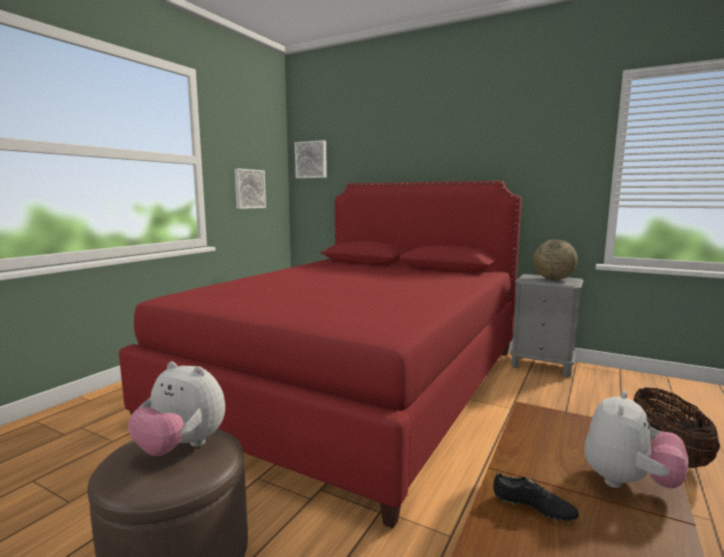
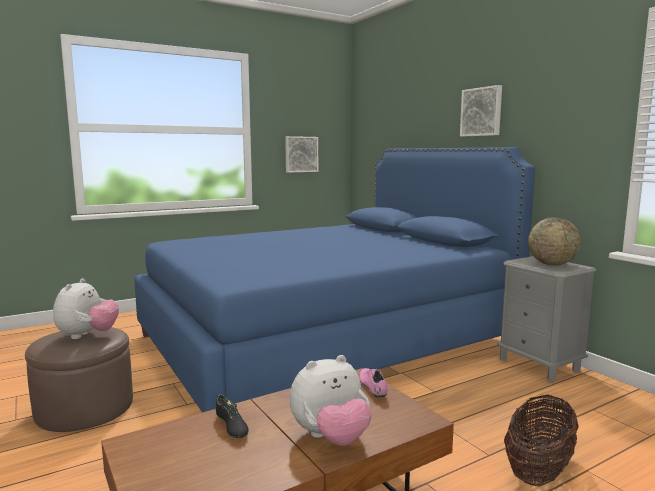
camera: 30 degrees right, 0 degrees up
red bed [119,181,522,529] -> blue bed [134,147,535,412]
plush toy [128,362,225,456] -> plush toy turned 135 degrees counterclockwise [53,278,119,339]
picture [295,140,327,178] -> picture moved to [460,85,502,136]
none -> pink shoe [360,368,387,398]

